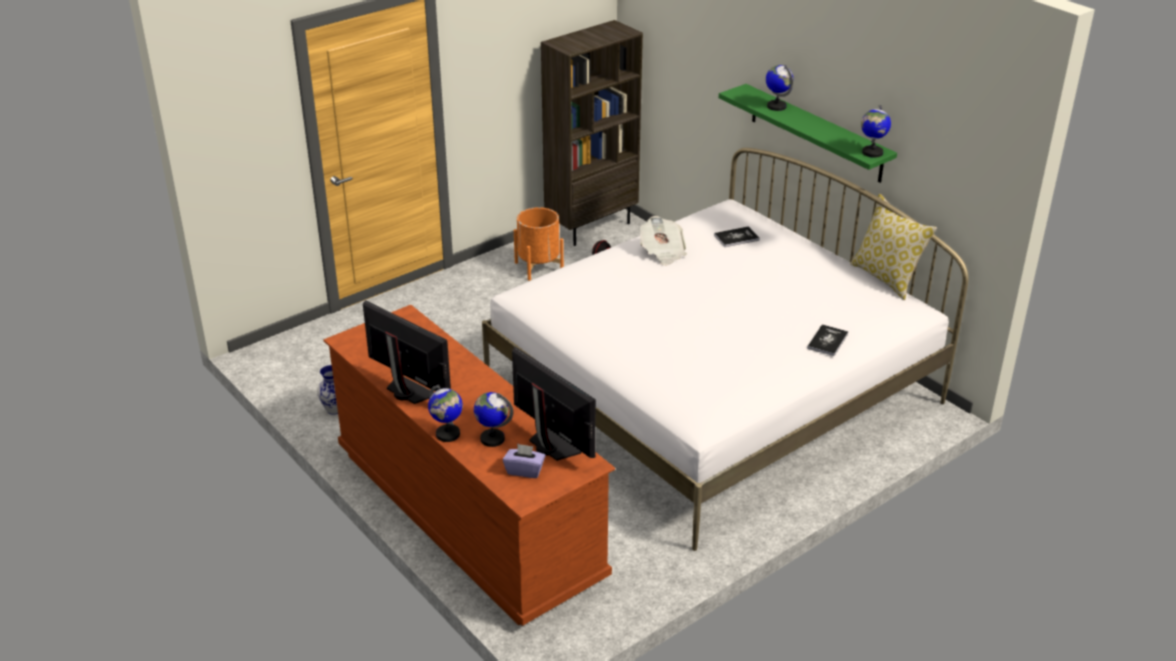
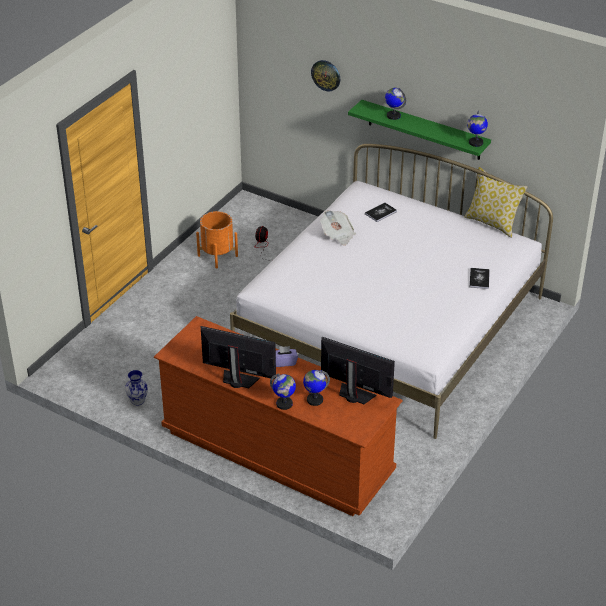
camera: 20 degrees left, 5 degrees up
purple tissue box [503,443,546,478] -> purple tissue box moved to [276,346,298,367]
brown bookcase [541,20,643,246] -> none
none -> wall clock [311,60,340,91]

